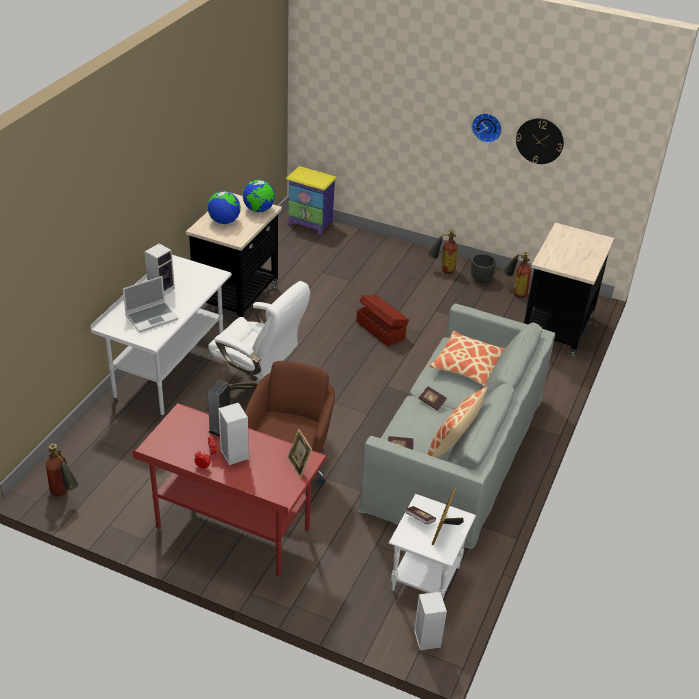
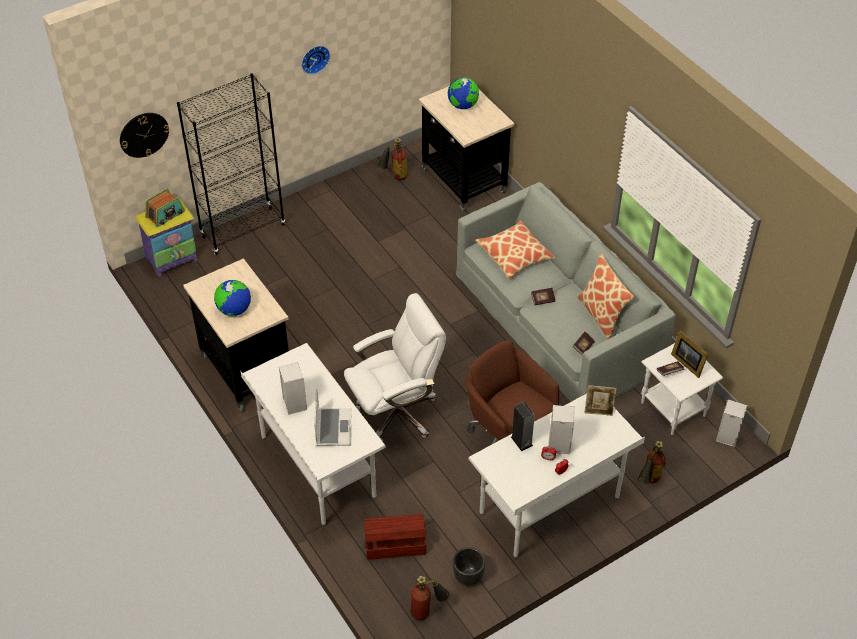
camera: 55 degrees left, 10 degrees up
red desk [132,403,327,578] -> white desk [468,394,645,558]
globe [243,180,275,212] -> globe moved to [448,78,479,109]
brown storage box [356,295,409,346] -> brown storage box moved to [364,514,426,560]
fire extinguisher [428,229,458,274] -> fire extinguisher moved to [638,441,666,485]
black planter [471,254,496,283] -> black planter moved to [453,547,485,586]
wall clock [516,118,564,164] -> wall clock moved to [120,113,169,158]
none -> radio [145,189,185,227]
none -> black bookcase [177,73,285,255]

